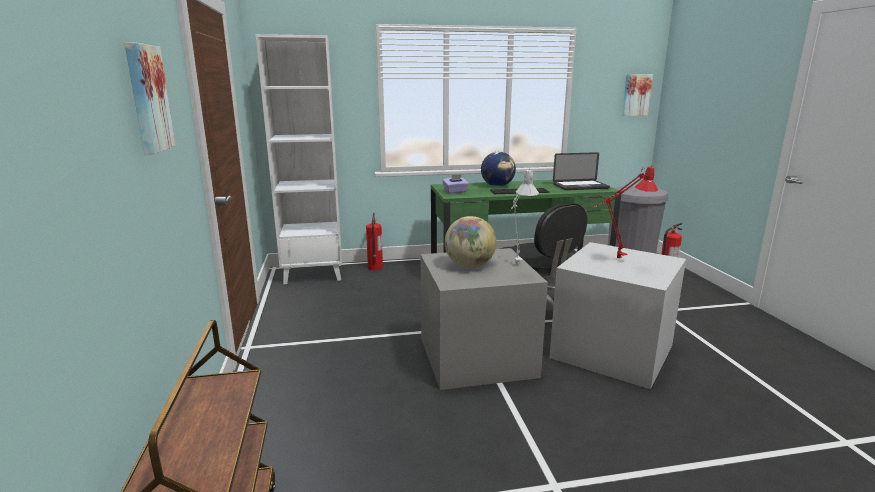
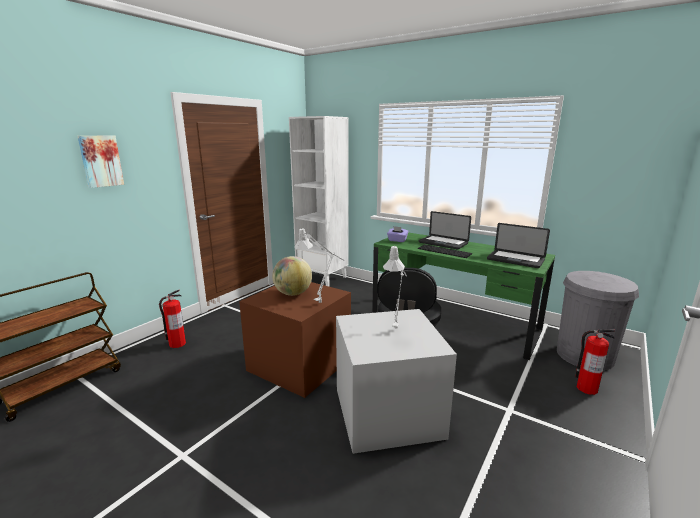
camera: 45 degrees right, 0 degrees up
fire extinguisher [366,213,383,270] -> fire extinguisher moved to [159,290,186,348]
grey storage box [420,248,548,390] -> brown storage box [239,282,351,398]
globe [481,152,516,187] -> laptop [419,211,471,249]
red table lamp [593,165,658,258] -> grey table lamp [383,246,407,328]
picture [622,74,653,116] -> none

